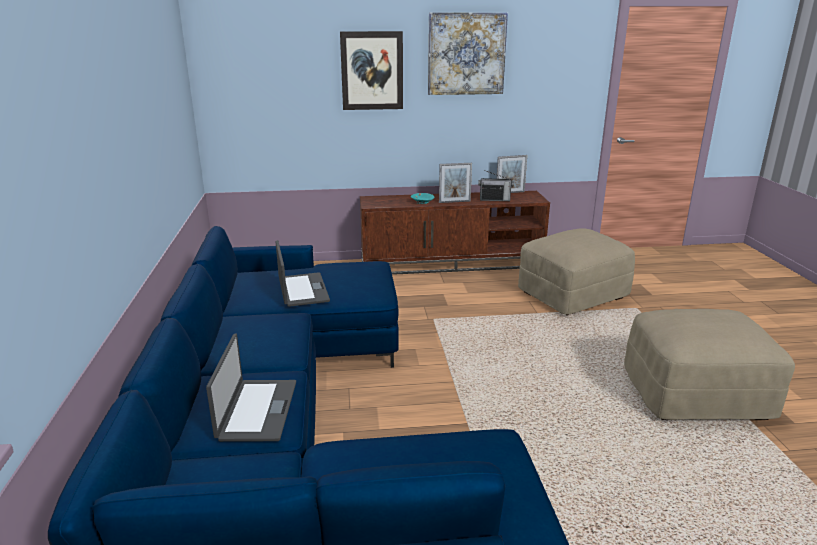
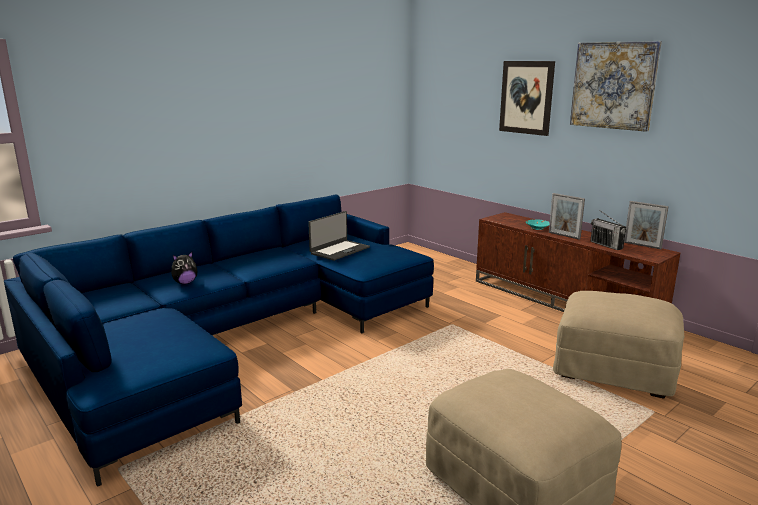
camera: 55 degrees right, 5 degrees down
laptop [206,334,296,442] -> plush toy [171,252,198,284]

